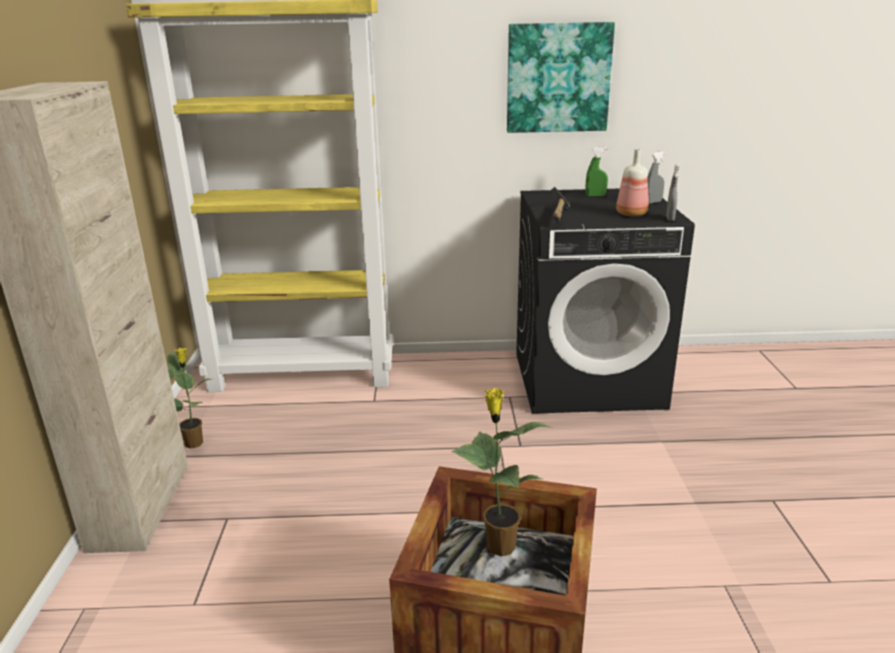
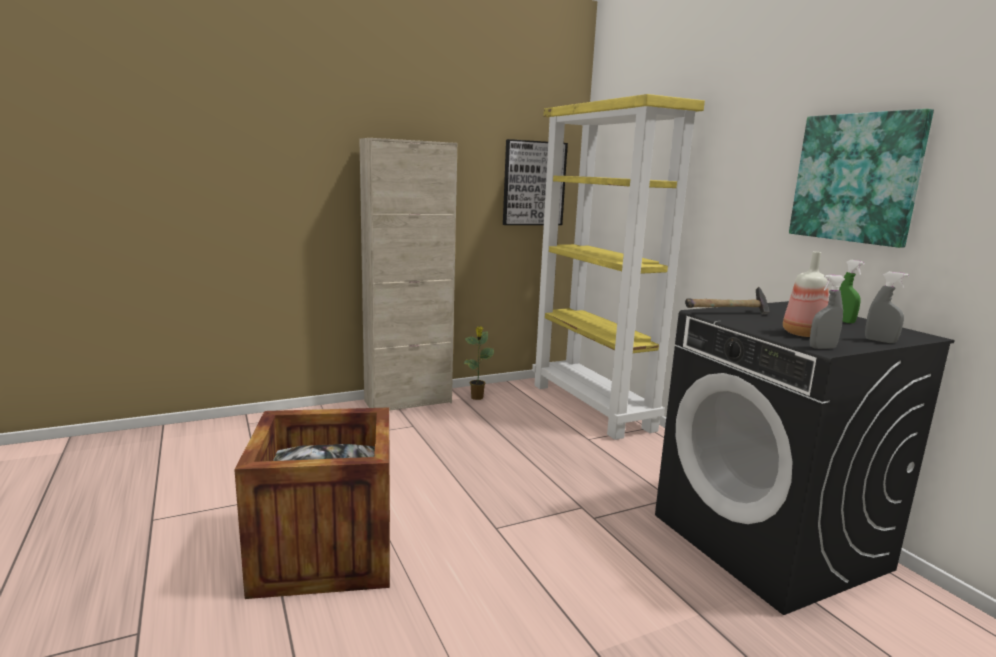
camera: 65 degrees right, 10 degrees down
potted plant [451,388,553,556] -> none
none -> picture [503,139,568,225]

